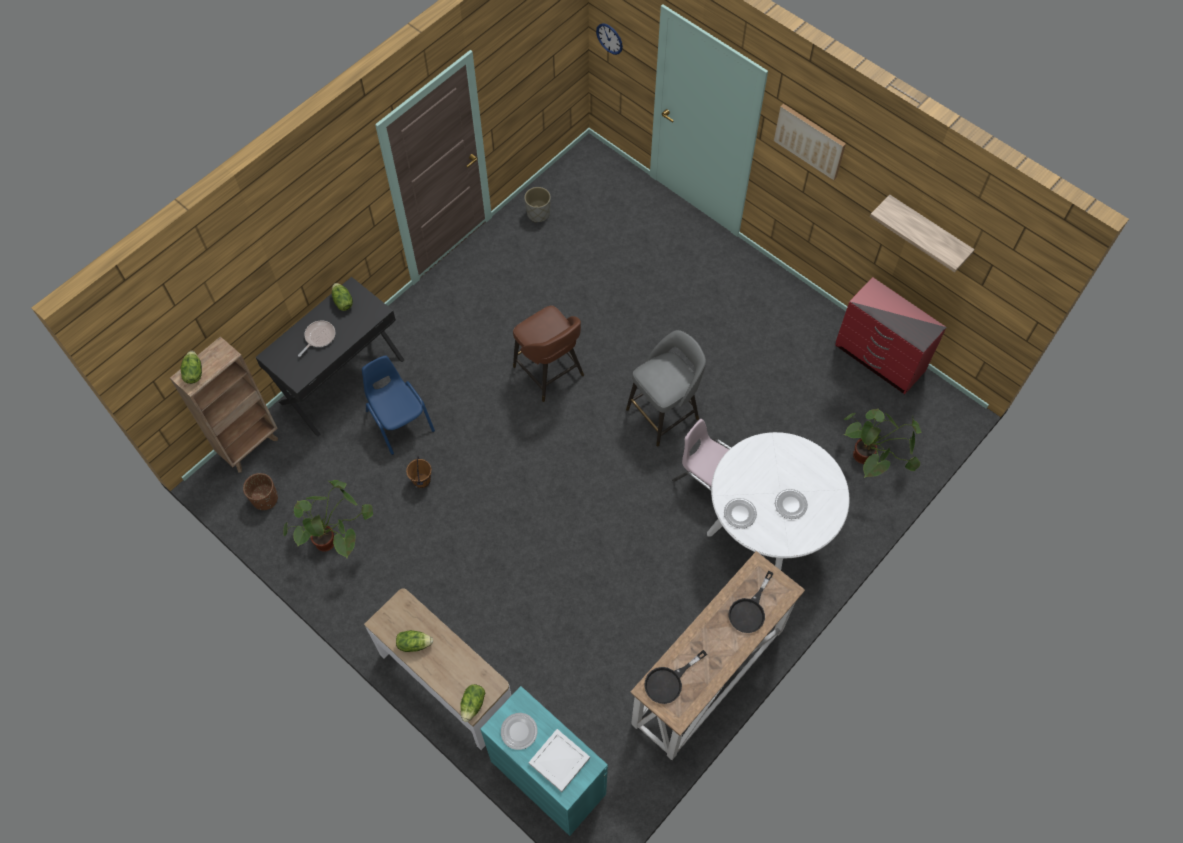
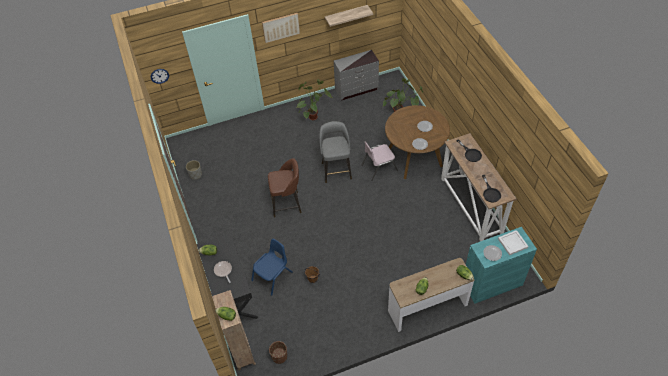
camera: 60 degrees left, 10 degrees down
potted plant [283,480,373,558] -> potted plant moved to [297,79,332,120]
blue chair [362,355,435,455] -> blue chair turned 135 degrees clockwise [251,239,293,296]
white dining table [707,432,850,570] -> brown dining table [385,105,450,179]
red dresser [835,277,947,394] -> grey dresser [334,50,379,101]

